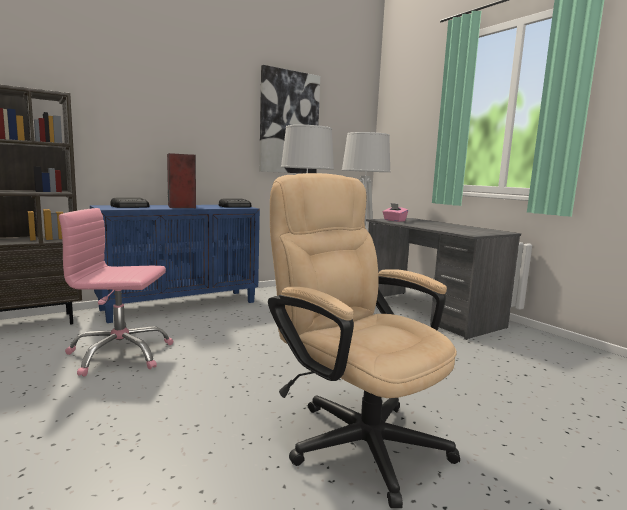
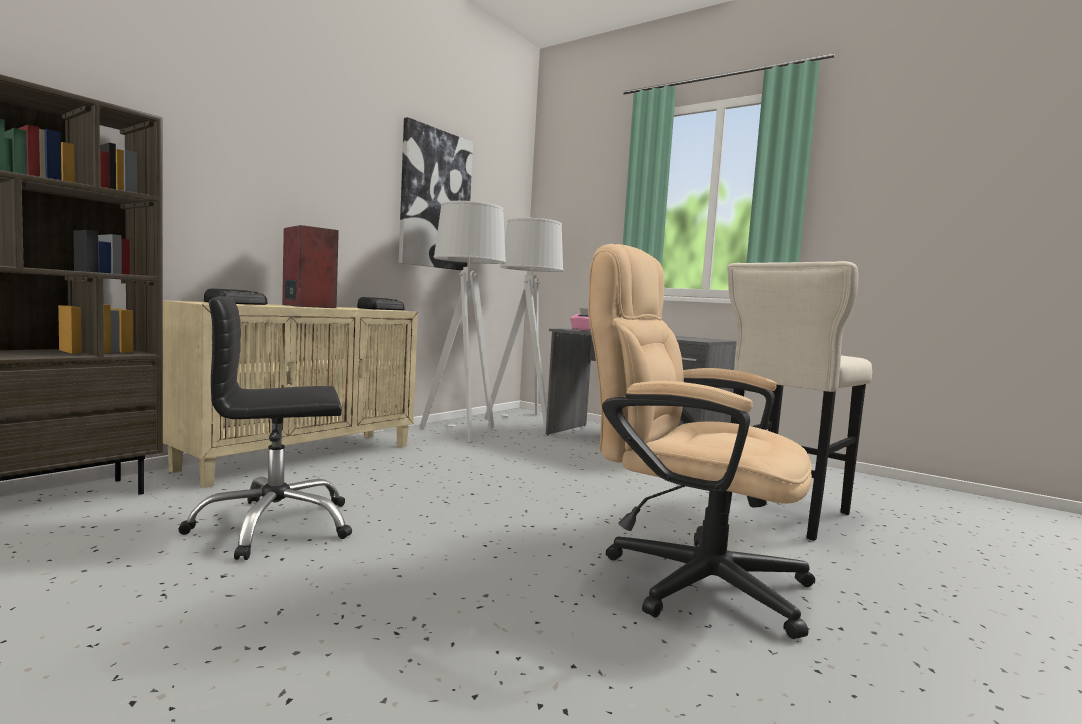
camera: 20 degrees left, 5 degrees down
pink office chair [59,208,173,376] -> black office chair [178,296,352,560]
blue cabinet [90,205,260,323] -> beige cabinet [163,300,418,488]
none -> beige stool [727,261,872,541]

